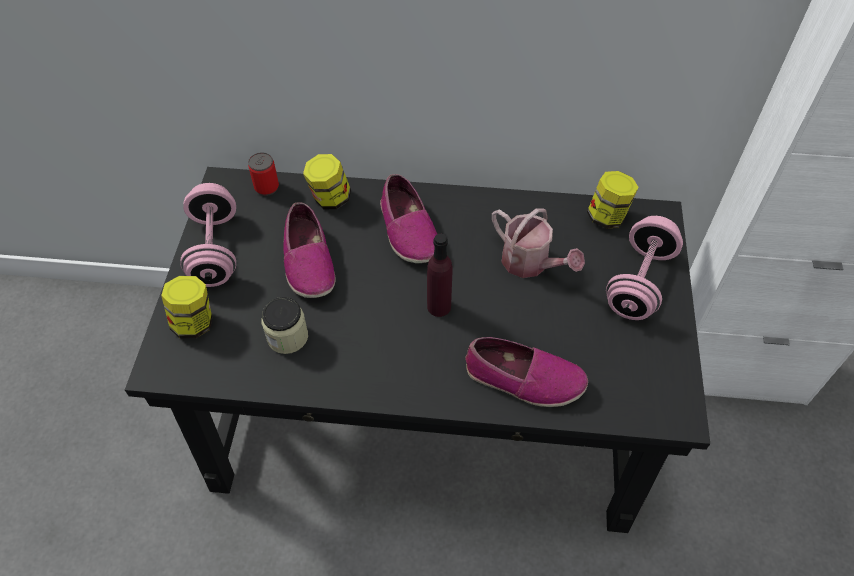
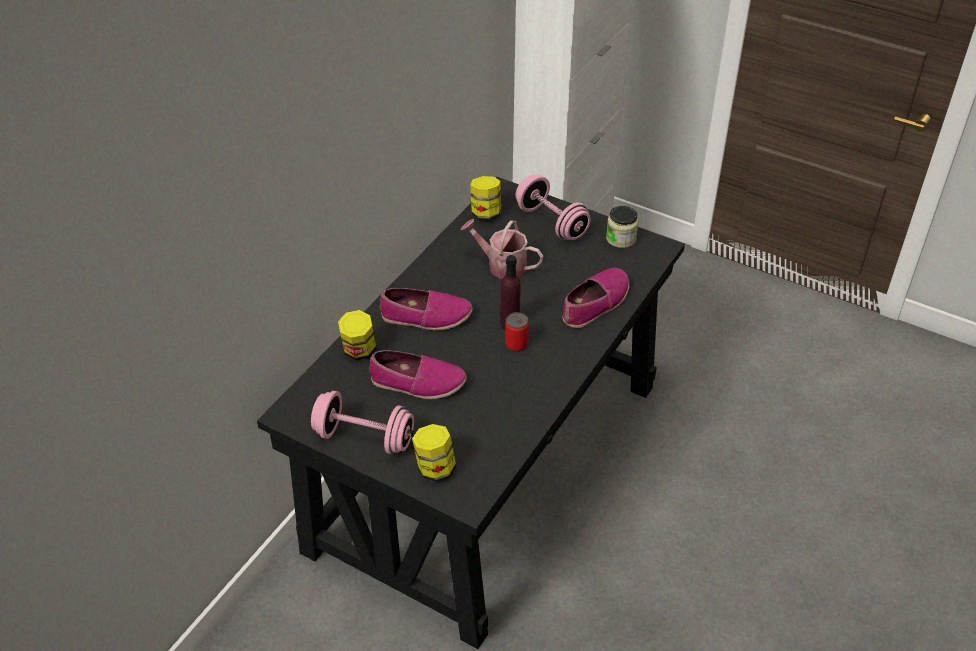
camera: 65 degrees left, 10 degrees down
can [248,152,279,196] -> can moved to [505,312,529,352]
jar [262,297,308,354] -> jar moved to [606,206,638,248]
watering can [492,208,585,278] -> watering can turned 135 degrees counterclockwise [461,219,543,279]

